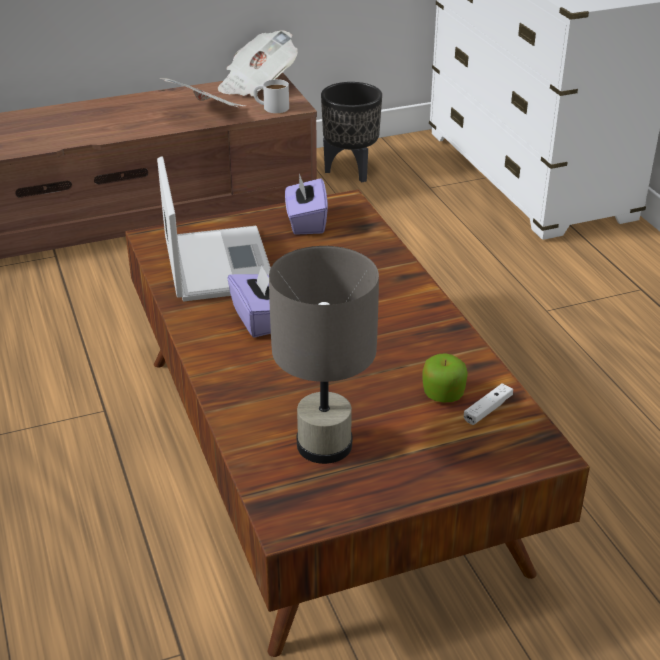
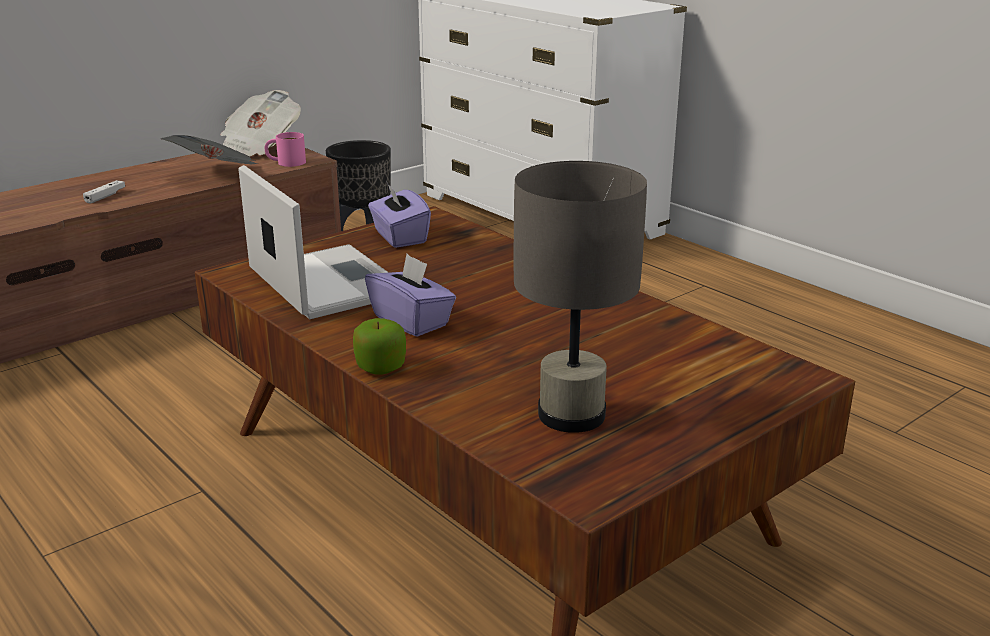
camera: 20 degrees left, 10 degrees down
white mug [253,79,289,113] -> pink mug [264,132,306,167]
apple [422,353,468,402] -> apple moved to [353,318,406,375]
white game controller [464,383,513,425] -> white game controller moved to [83,180,125,204]

